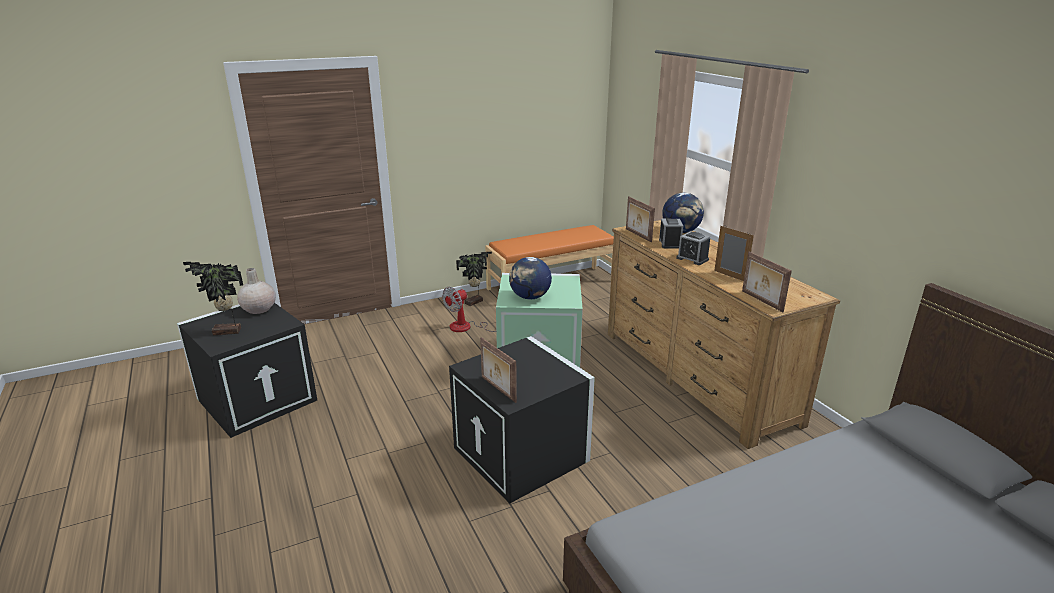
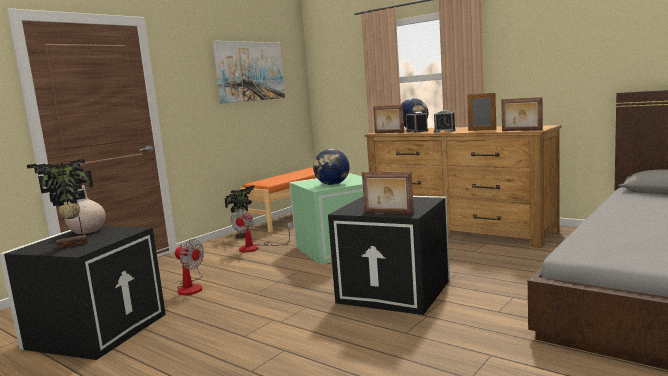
camera: 25 degrees left, 15 degrees down
none -> fan [175,239,204,295]
none -> picture [212,41,285,104]

